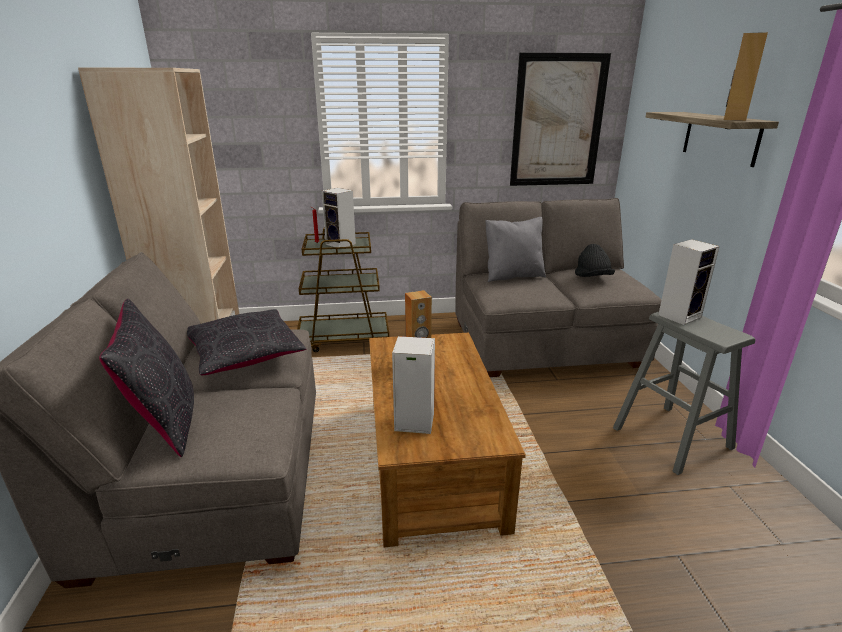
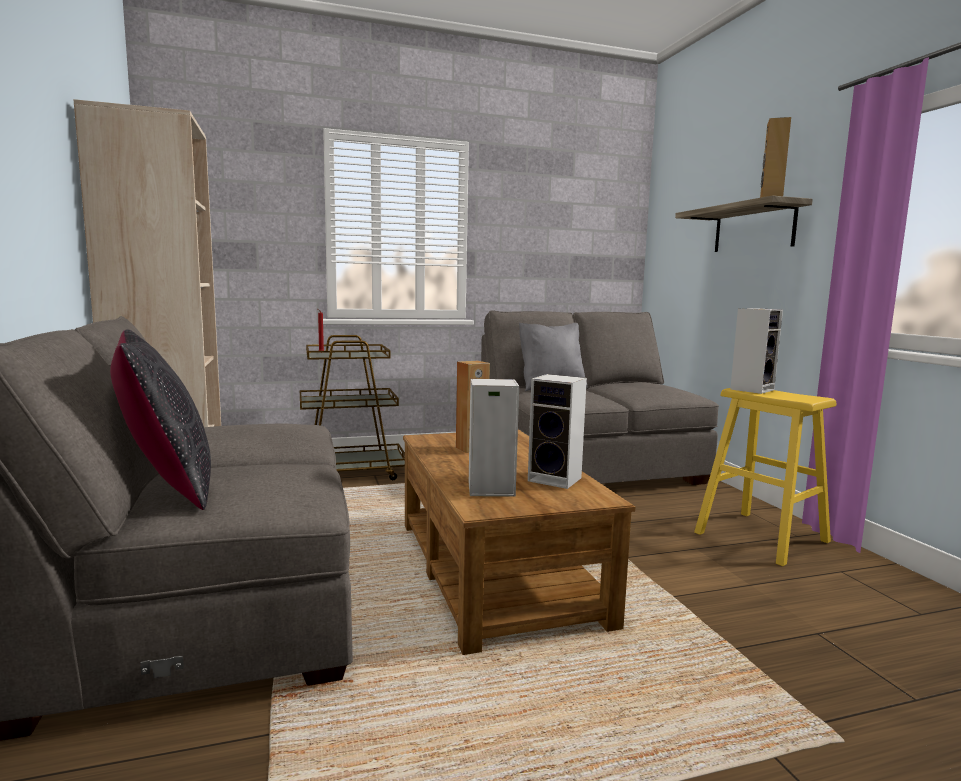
camera: 10 degrees left, 15 degrees down
black pillow [187,309,306,375] -> none
speaker [322,188,356,247] -> speaker moved to [528,374,587,489]
picture [510,53,611,186] -> none
black hat [575,244,615,277] -> none
grey stool [613,312,755,475] -> yellow stool [694,388,836,566]

